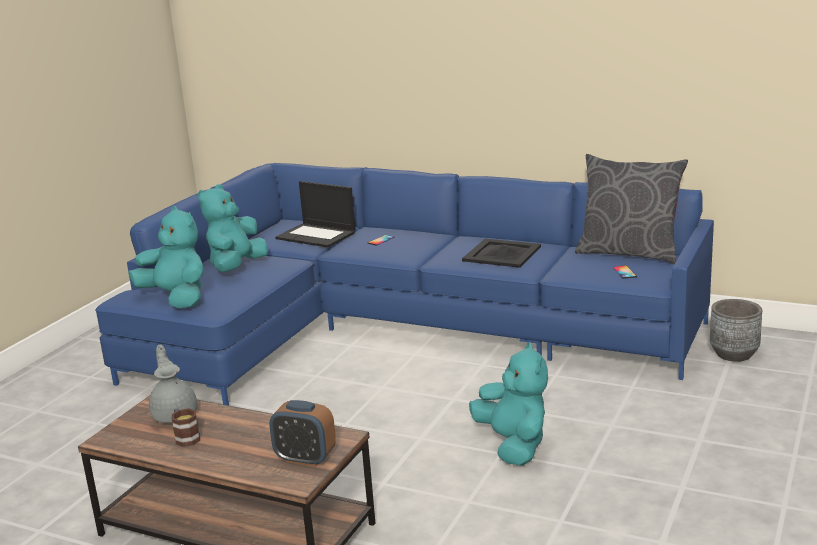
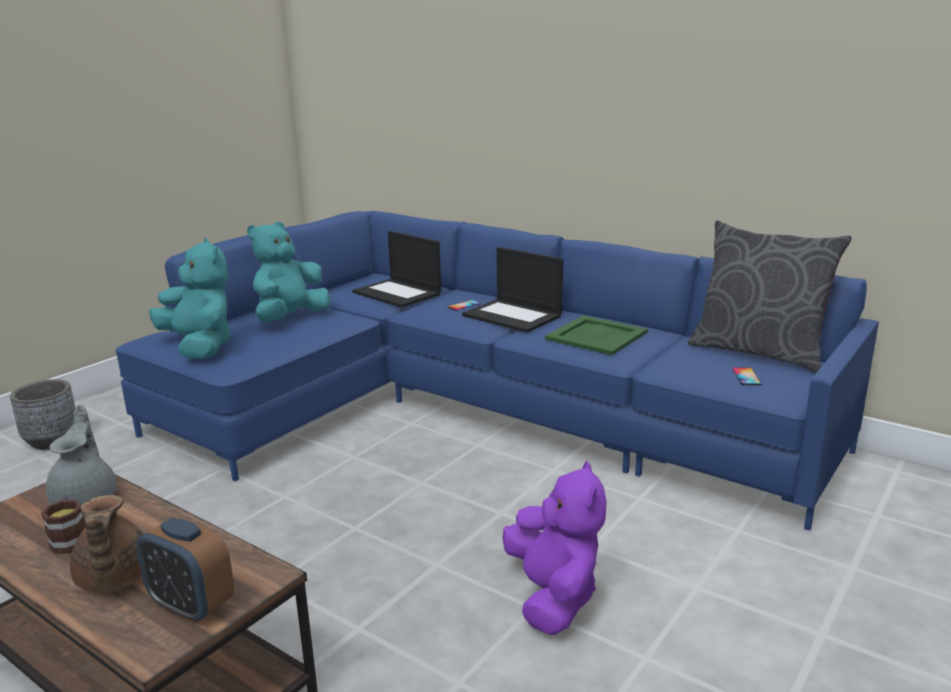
camera: 10 degrees right, 0 degrees up
black tray [462,238,541,268] -> green tray [545,315,648,355]
turquoise plush toy [469,343,548,466] -> purple plush toy [502,461,606,635]
grey planter [710,299,762,362] -> grey planter moved to [10,379,76,450]
none -> brown teapot [70,495,144,592]
none -> laptop [462,247,563,333]

